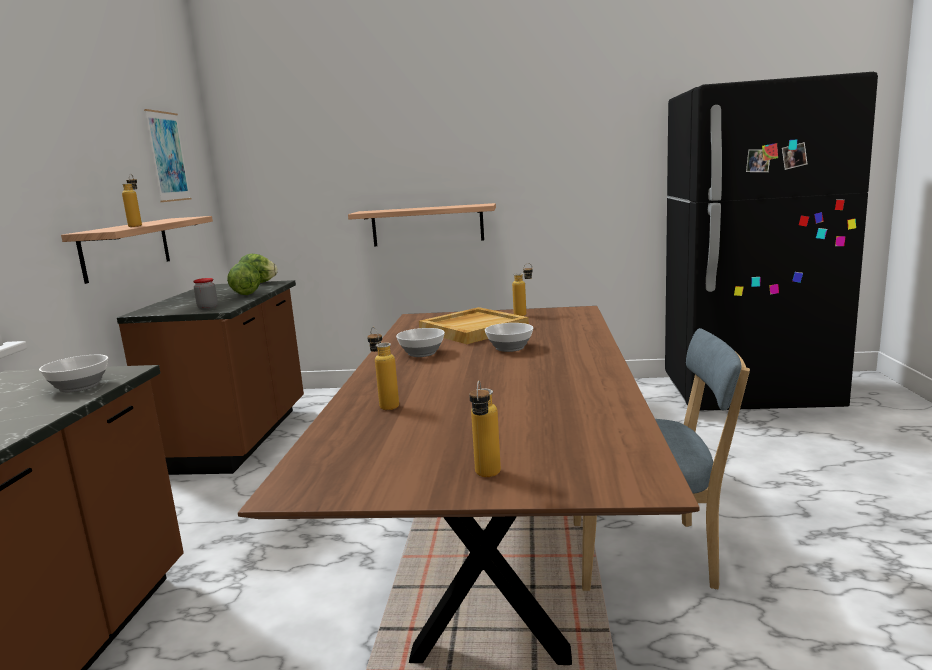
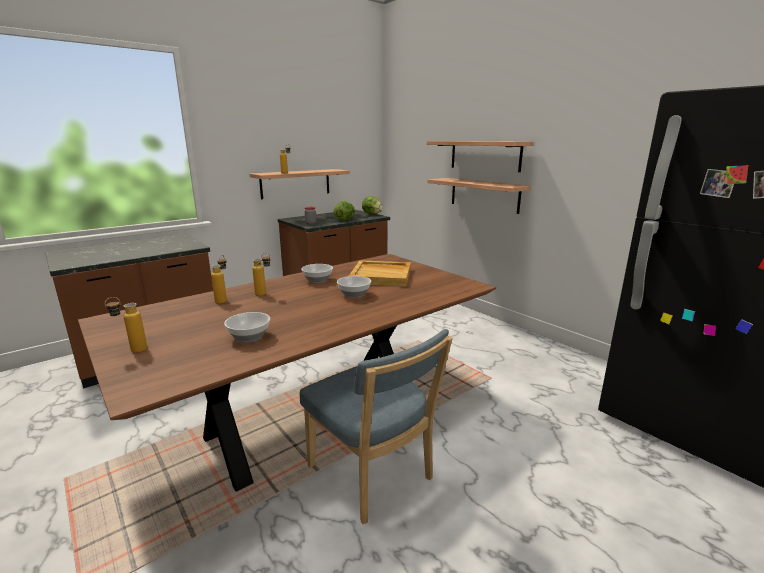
camera: 45 degrees right, 5 degrees up
bowl [39,355,108,392] -> bowl moved to [224,312,270,343]
picture [144,109,192,202] -> none
bottle [512,263,533,316] -> bottle moved to [252,253,271,296]
none -> shelf [427,141,534,172]

